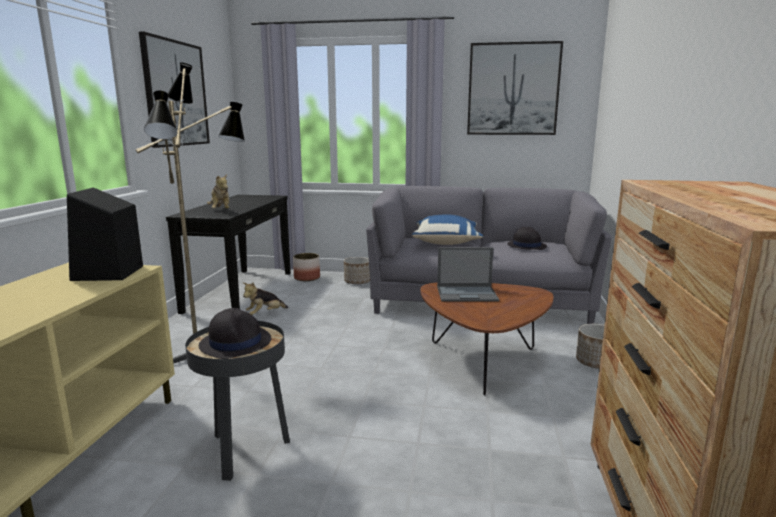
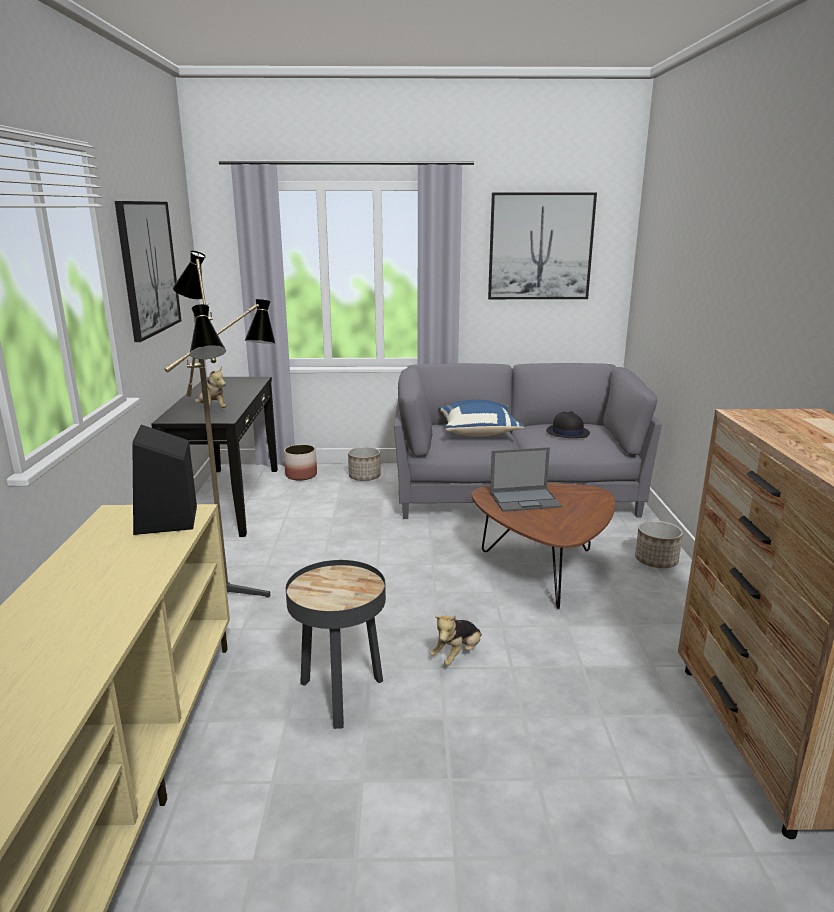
camera: 10 degrees left, 5 degrees up
black hat [199,308,271,359] -> none
plush toy [243,282,288,315] -> plush toy moved to [430,615,482,666]

